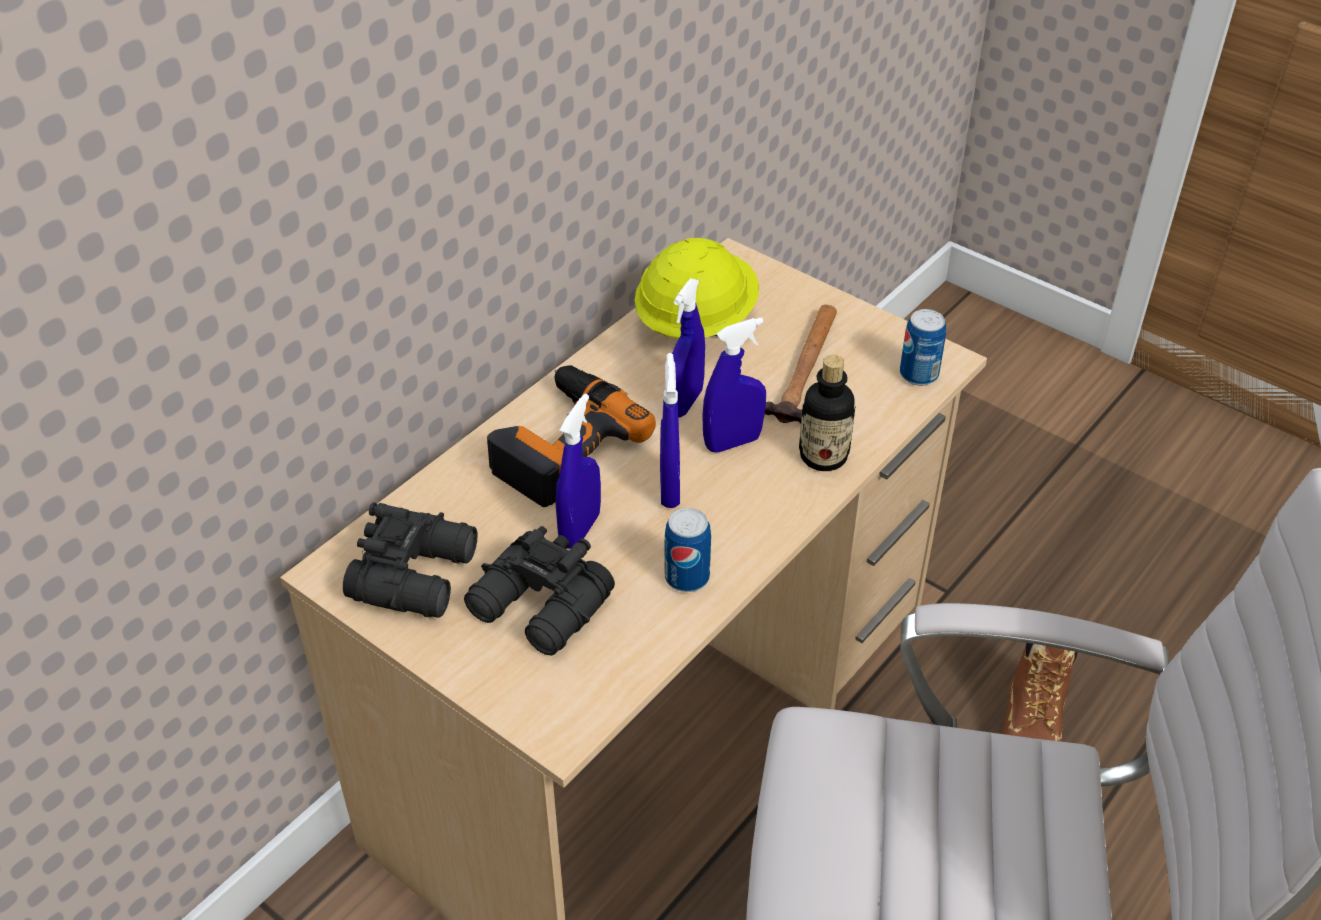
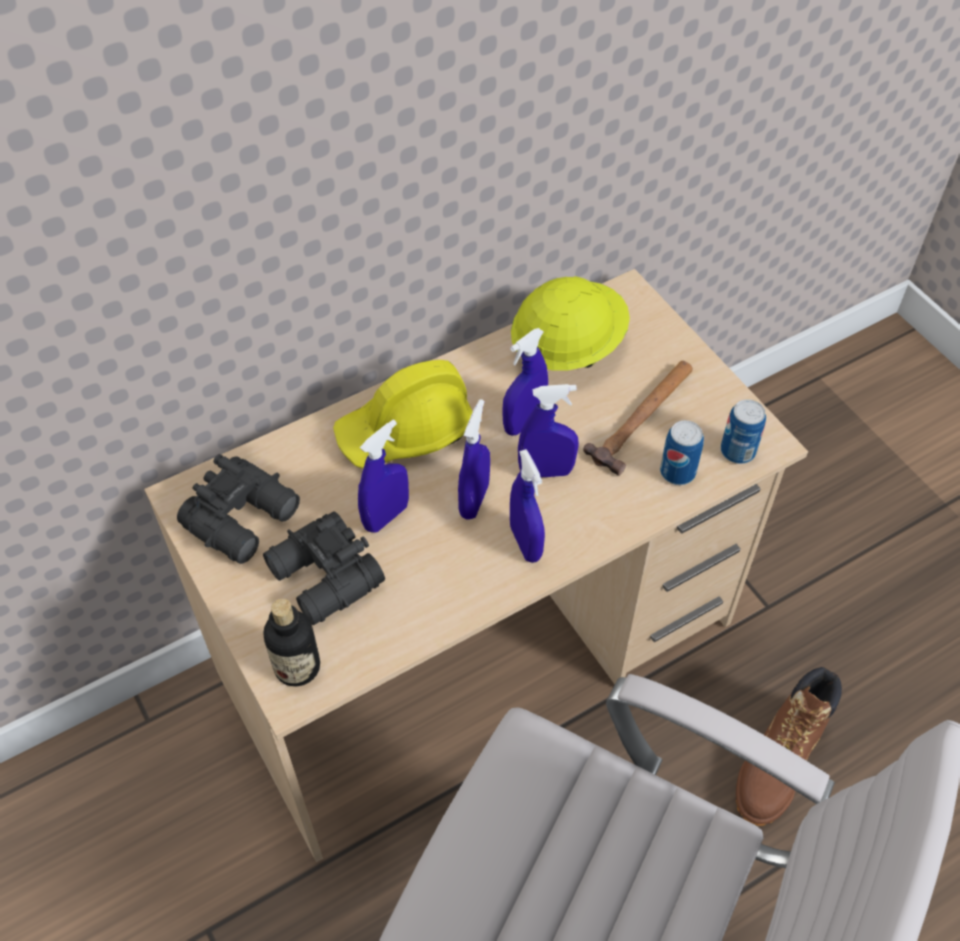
camera: 20 degrees right, 10 degrees up
power drill [487,365,656,507] -> yellow hard hat [333,360,473,468]
can [665,508,711,592] -> can moved to [660,420,704,485]
bottle [799,355,855,471] -> bottle moved to [263,599,320,686]
none -> blue spray bottle [510,449,545,563]

